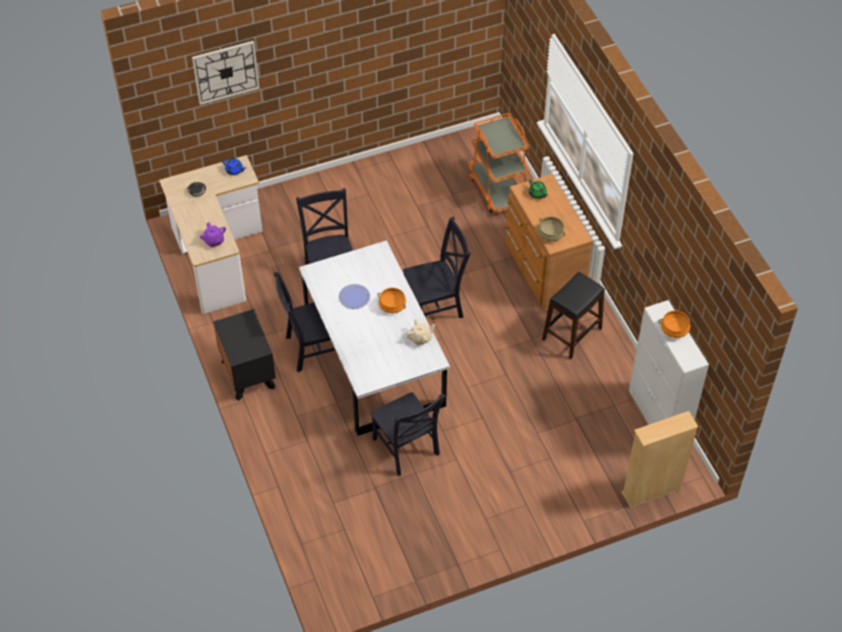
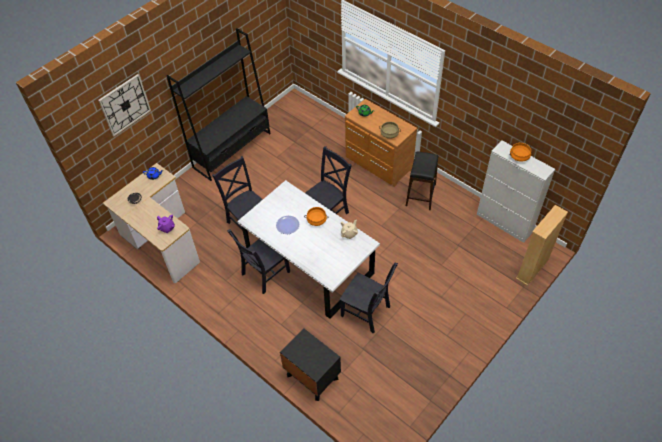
camera: 25 degrees left, 0 degrees up
black nightstand [213,309,276,401] -> black nightstand moved to [280,328,341,401]
orange cart [468,113,529,213] -> none
none -> black bookcase [166,28,271,181]

